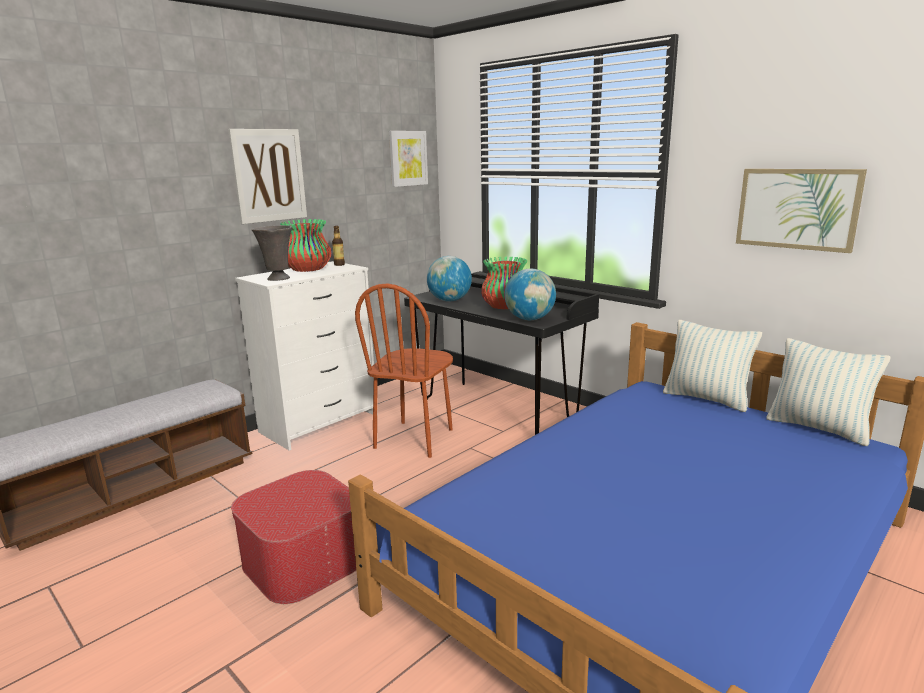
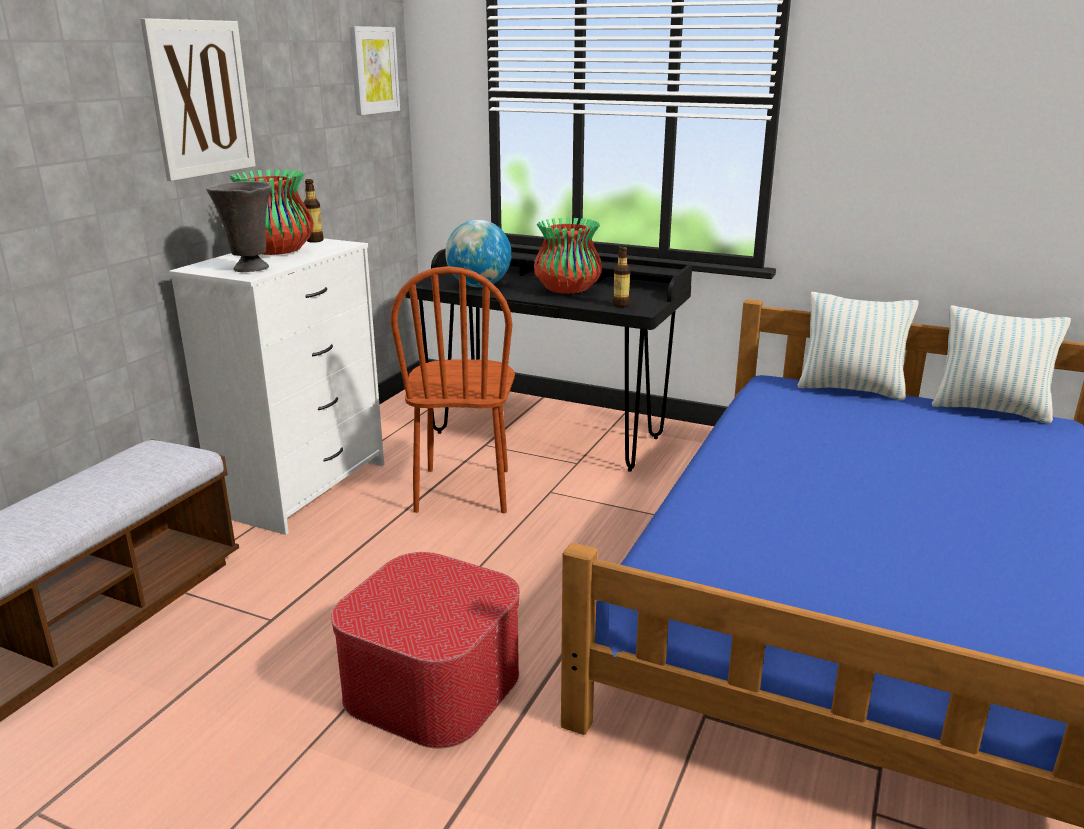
camera: 20 degrees left, 5 degrees up
globe [504,269,556,320] -> bottle [613,246,630,307]
picture [736,169,867,253] -> none

